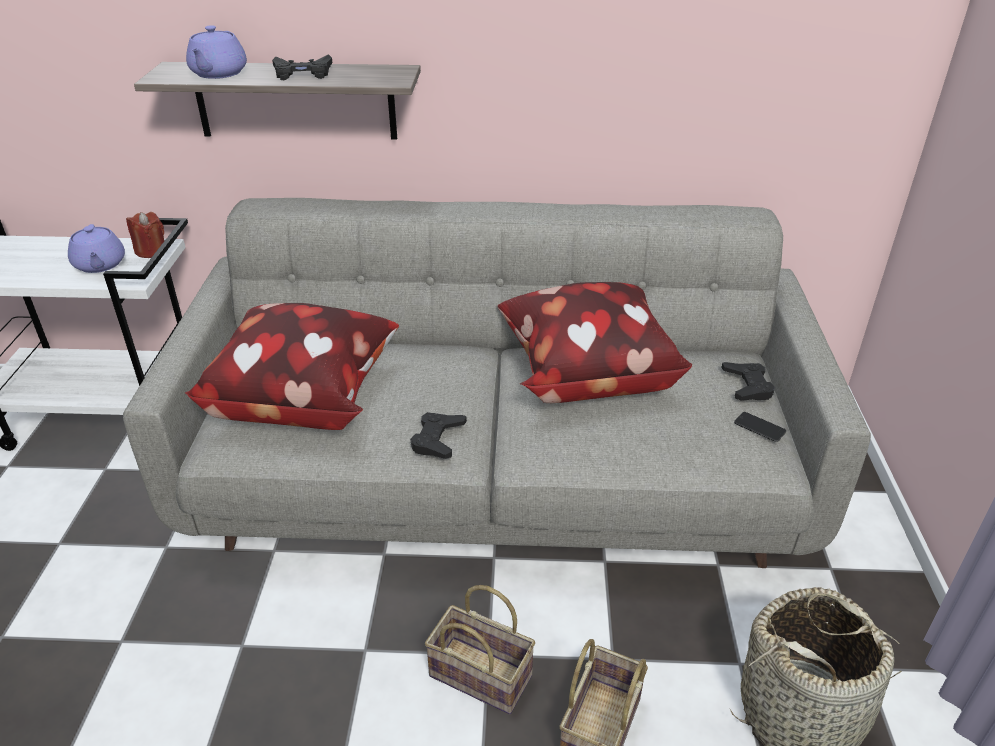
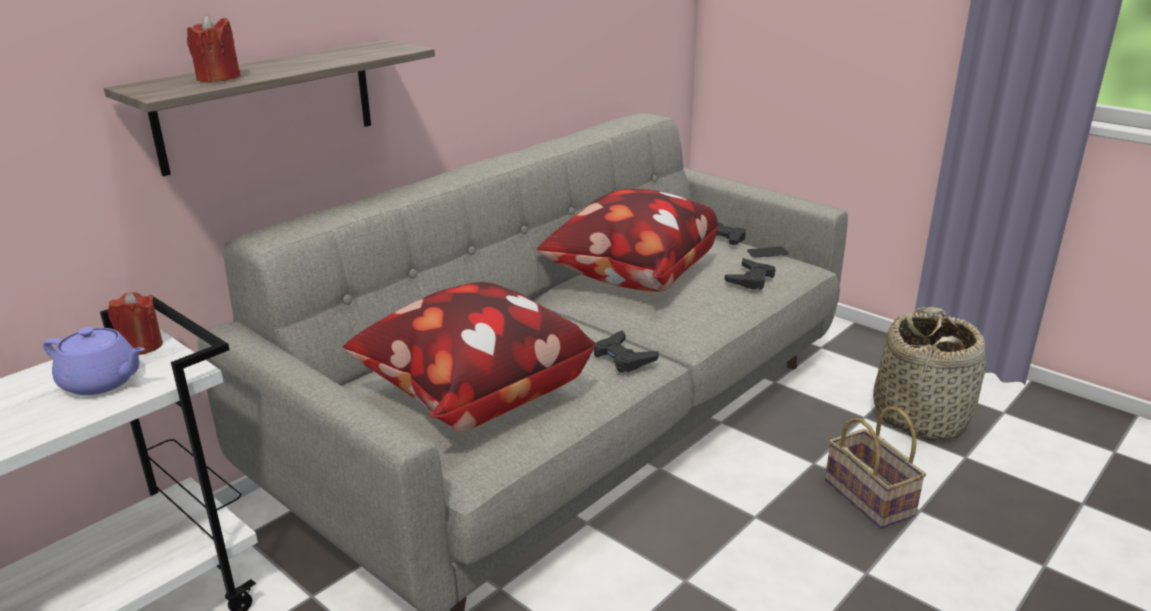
camera: 50 degrees left, 10 degrees down
purple teapot [186,25,247,79] -> red candle [187,15,241,83]
black game controller [272,54,333,80] -> black game controller moved to [725,258,776,290]
basket [425,585,535,714] -> none

